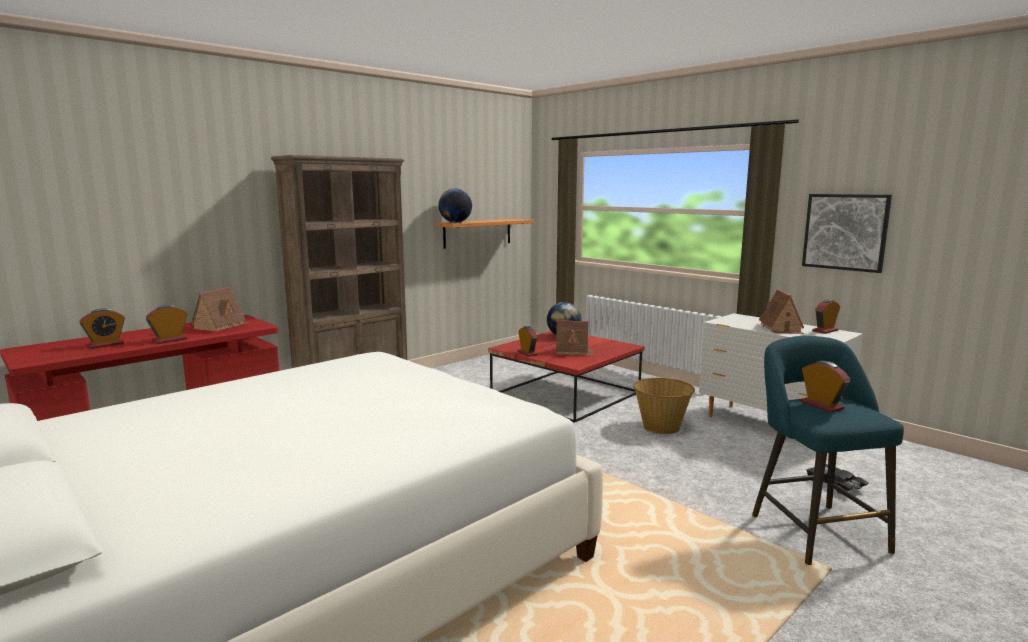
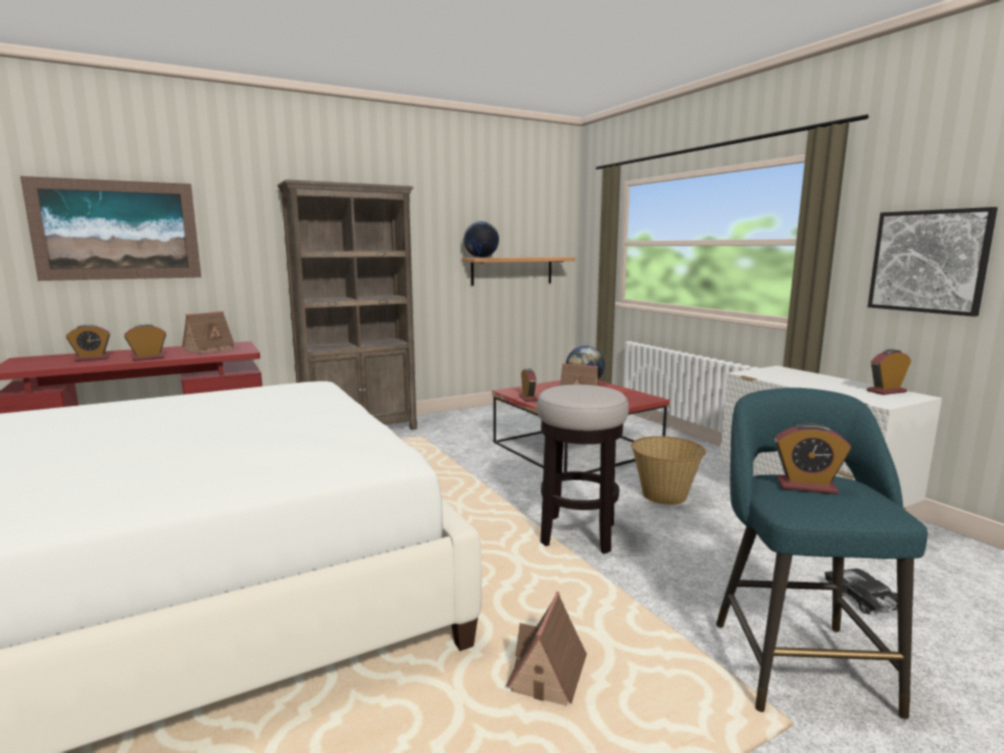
camera: 15 degrees right, 0 degrees up
toy house [759,289,804,334] -> toy house moved to [506,591,587,706]
alarm clock [801,361,850,413] -> alarm clock turned 120 degrees clockwise [774,423,851,495]
none -> picture [20,176,201,281]
none -> stool [537,385,629,554]

